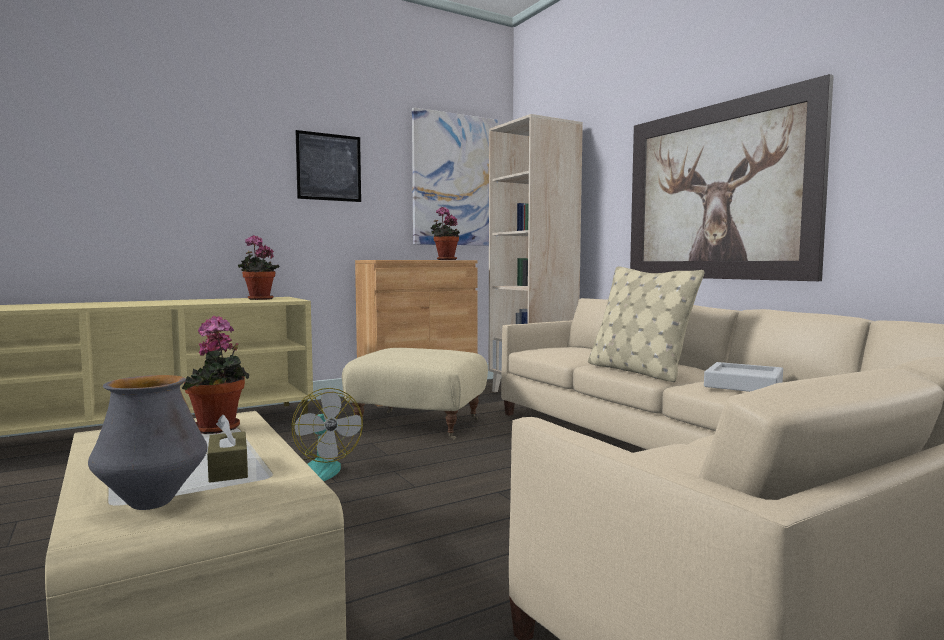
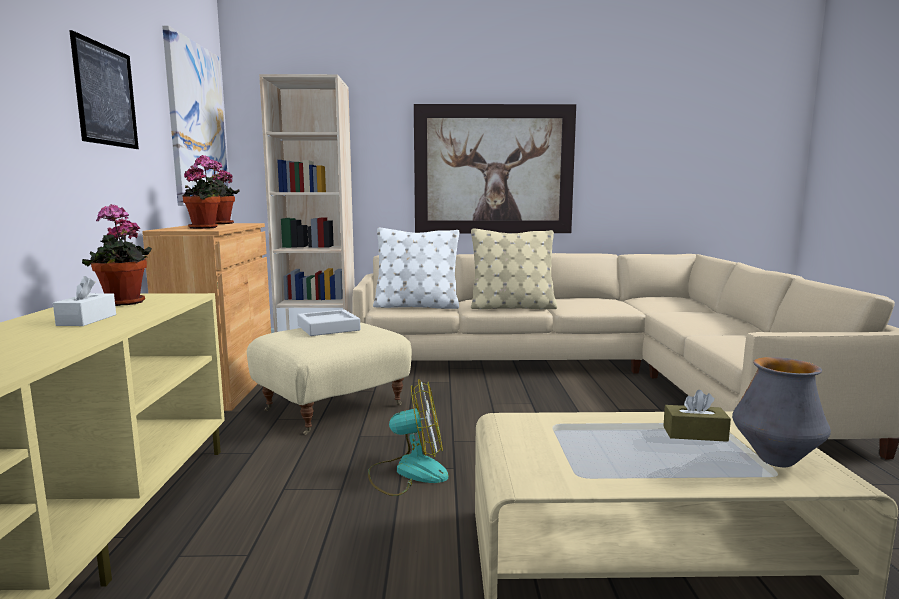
camera: 60 degrees left, 5 degrees up
potted plant [181,316,250,434] -> potted plant moved to [182,155,225,229]
grey tray [704,362,783,392] -> grey tray moved to [297,309,361,336]
none -> white tissue box [53,276,116,326]
none -> white pillow [373,228,459,309]

